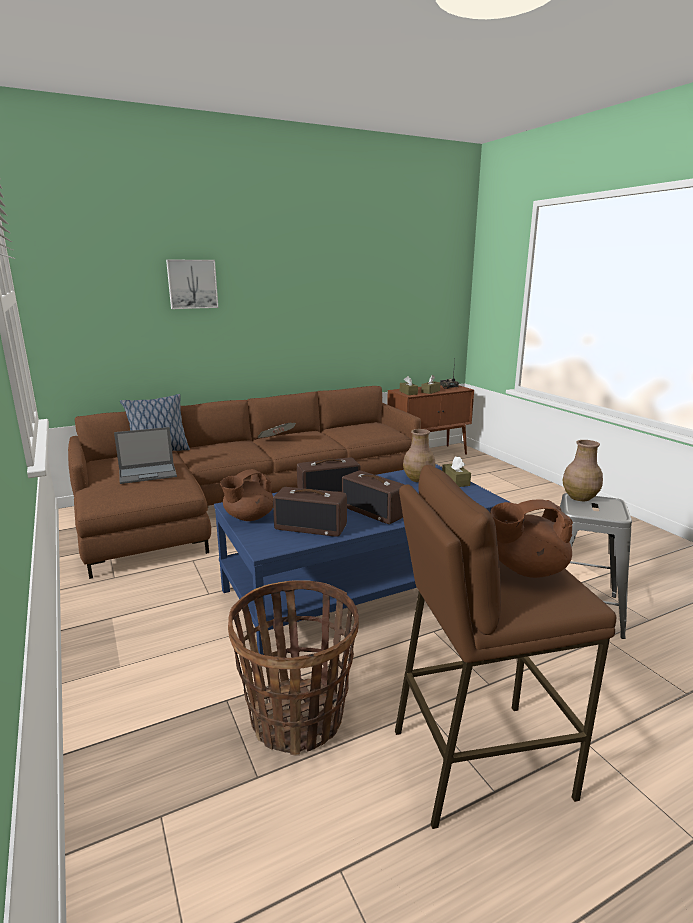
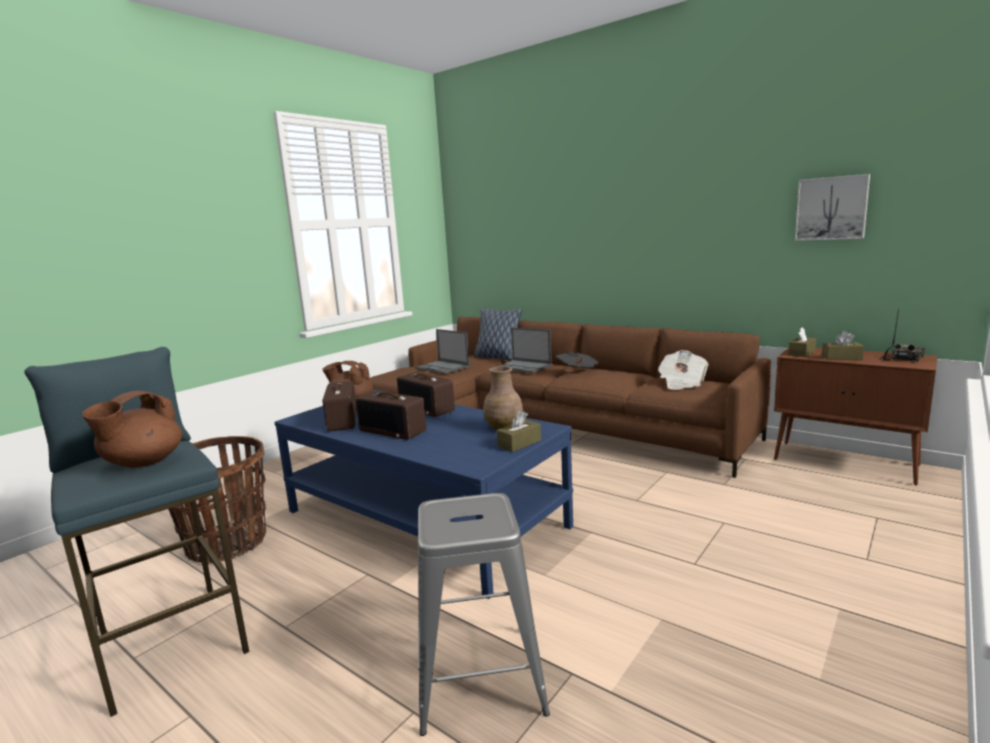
camera: 65 degrees right, 5 degrees down
picture [166,260,218,309] -> picture moved to [795,174,870,241]
radio [342,470,405,524] -> radio turned 75 degrees counterclockwise [356,391,426,440]
brown stool [395,465,616,829] -> blue stool [24,347,250,717]
brown teapot [490,499,573,578] -> brown teapot turned 120 degrees counterclockwise [82,391,182,468]
brown vase [562,440,603,501] -> none
none -> laptop [496,327,552,373]
none -> newspaper [658,350,709,390]

